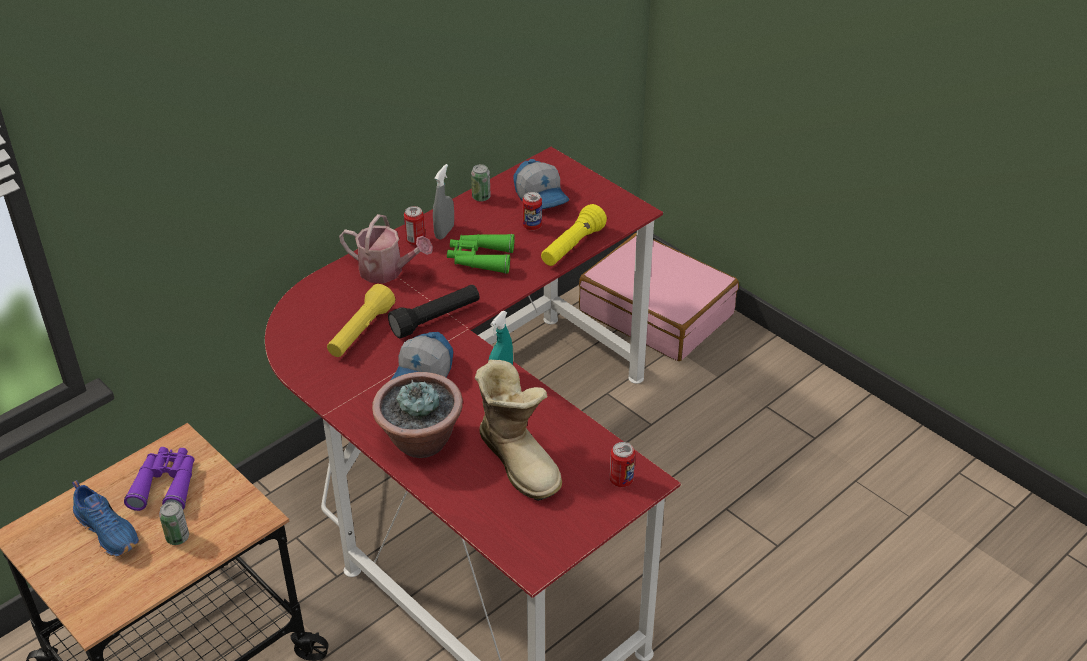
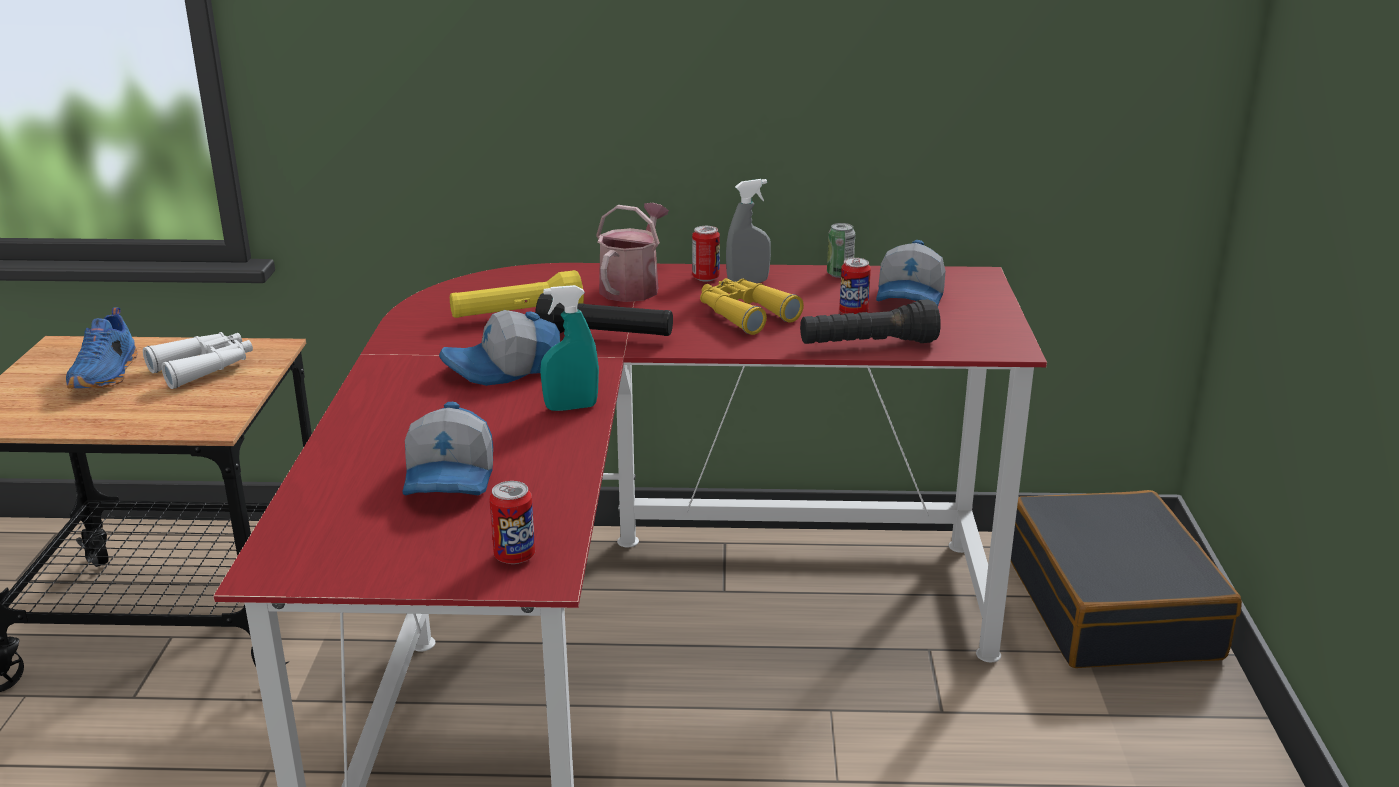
camera: 45 degrees right, 15 degrees down
purple binoculars [124,447,194,511] -> white binoculars [143,332,253,389]
can [159,501,189,545] -> none
watering can [339,214,433,283] -> watering can turned 135 degrees counterclockwise [596,203,669,302]
potted plant [372,372,463,458] -> none
green binoculars [447,234,515,274] -> yellow binoculars [700,278,804,335]
boot [475,359,562,501] -> cap [403,402,493,496]
yellow flashlight [541,204,607,266] -> black flashlight [800,299,941,344]
pink suitcase [579,233,739,361] -> black suitcase [1011,490,1242,668]

